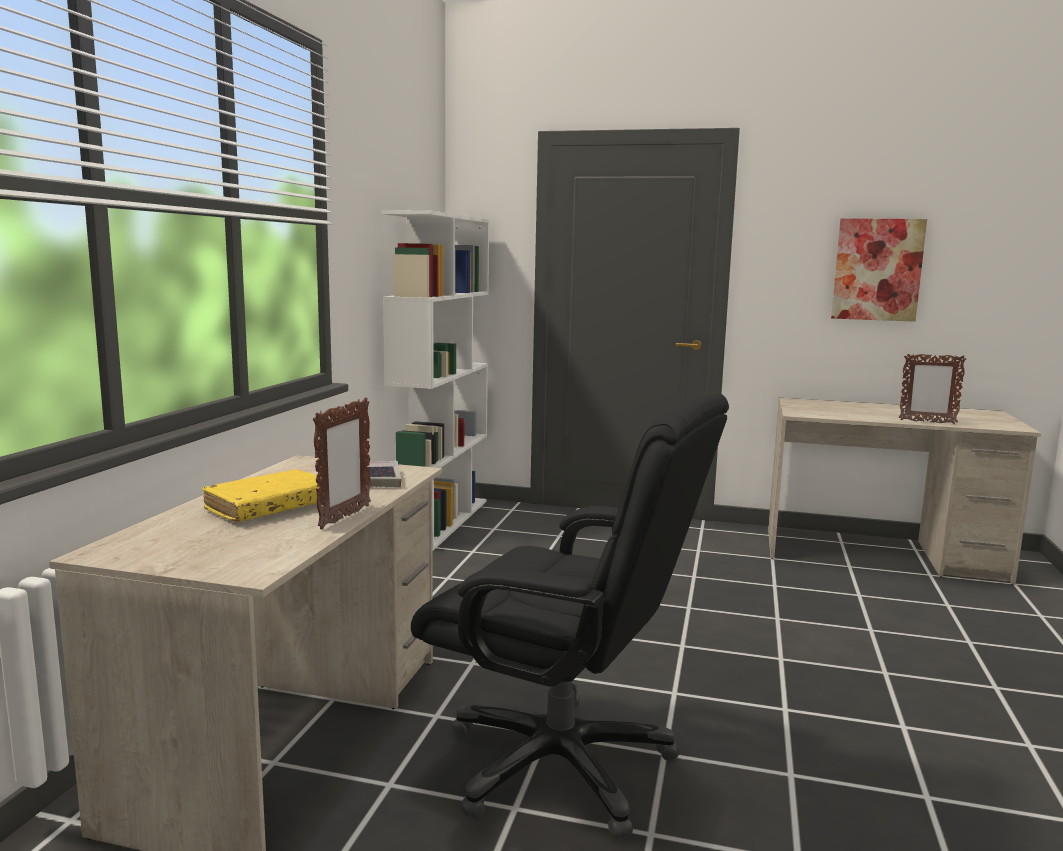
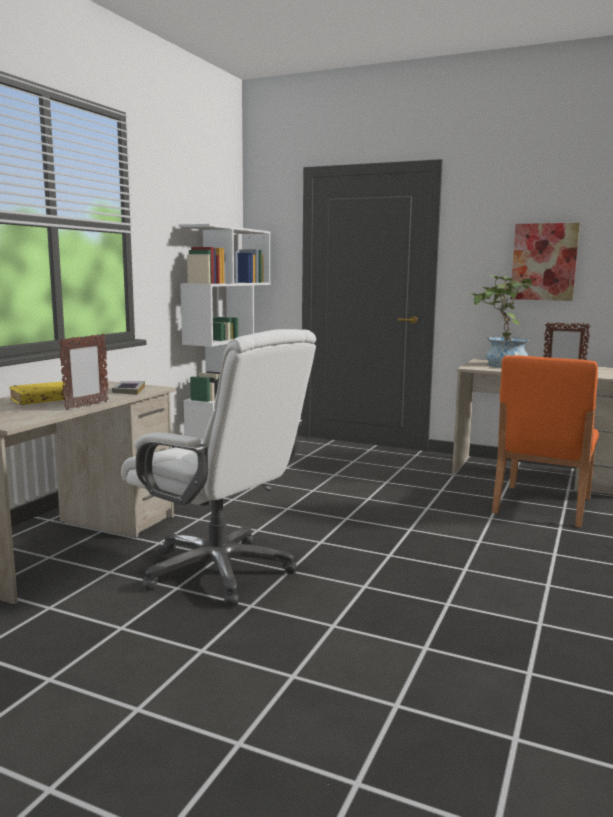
camera: 10 degrees right, 0 degrees up
black office chair [411,393,729,839] -> white office chair [121,329,316,606]
none -> potted plant [467,275,533,367]
none -> orange chair [492,355,599,528]

